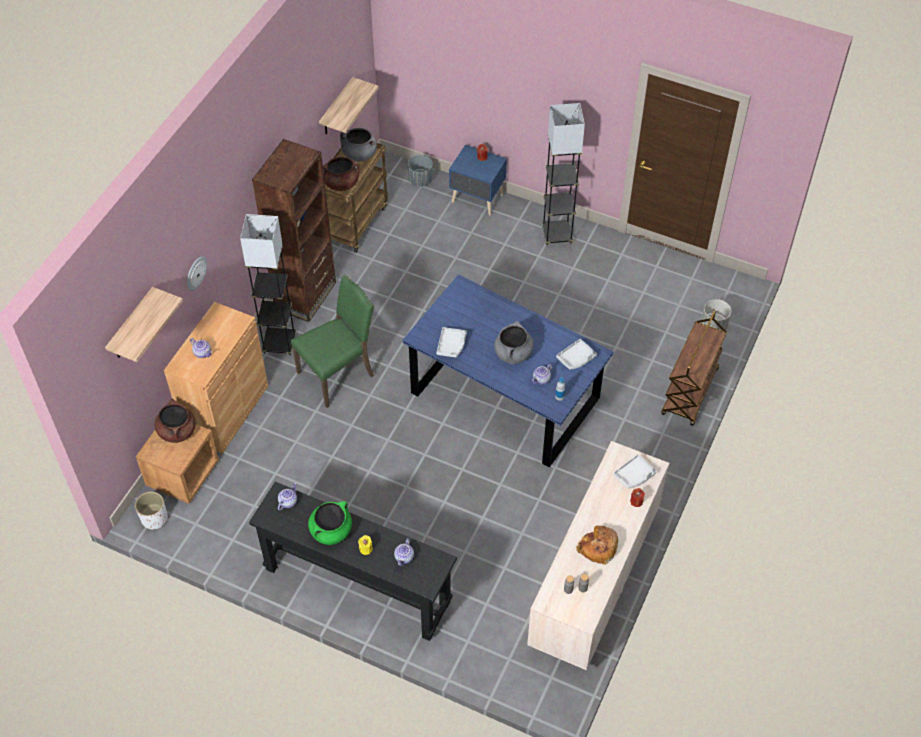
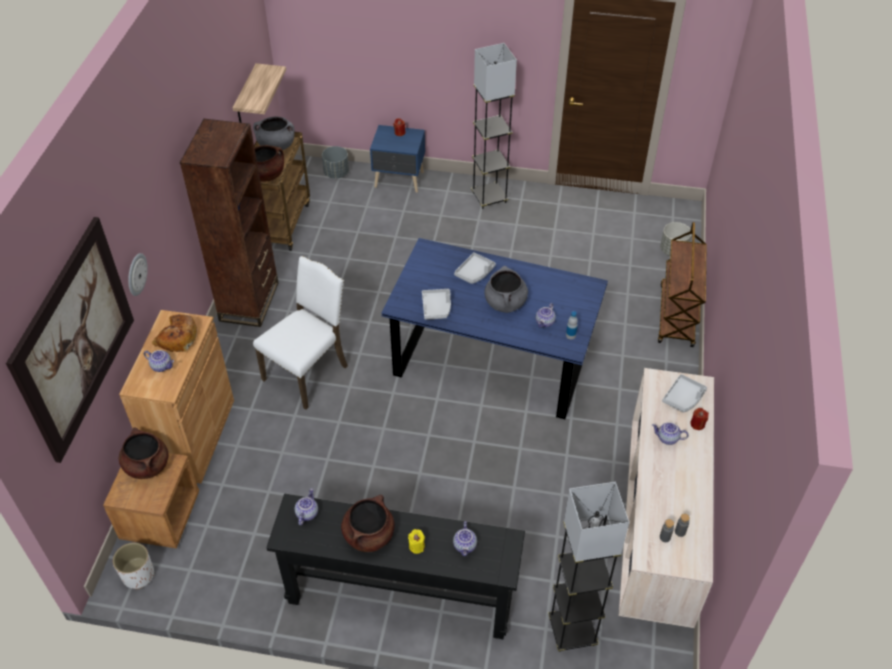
camera: 15 degrees left, 5 degrees down
shelf [105,287,183,362] -> picture [6,217,134,463]
grey floor lamp [240,214,296,355] -> grey floor lamp moved to [548,482,629,652]
green chair [291,275,374,408] -> white chair [253,256,348,410]
green cooking pot [308,501,352,545] -> brown cooking pot [341,495,394,552]
grey tray [556,339,597,370] -> grey tray moved to [454,252,496,284]
bread [576,525,618,565] -> bread moved to [152,314,197,352]
none -> teapot [652,422,688,445]

